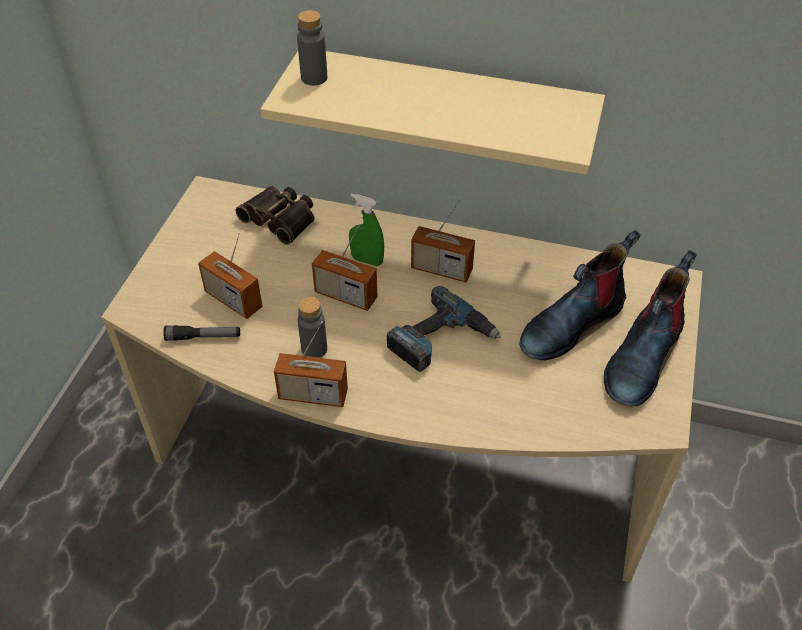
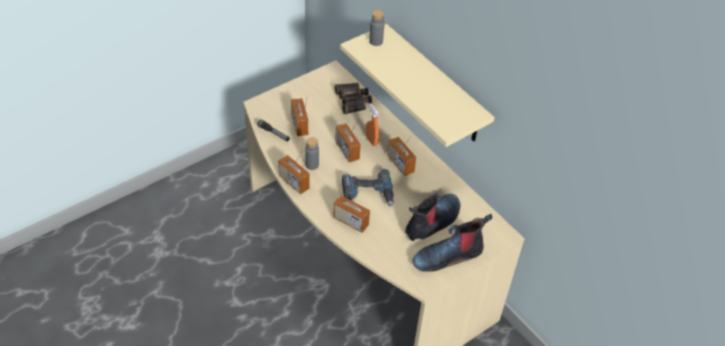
camera: 35 degrees right, 0 degrees up
green spray bottle [349,193,384,266] -> orange spray bottle [366,104,379,146]
boot [519,230,641,360] -> boot turned 135 degrees clockwise [405,193,460,241]
none -> radio [333,187,370,233]

